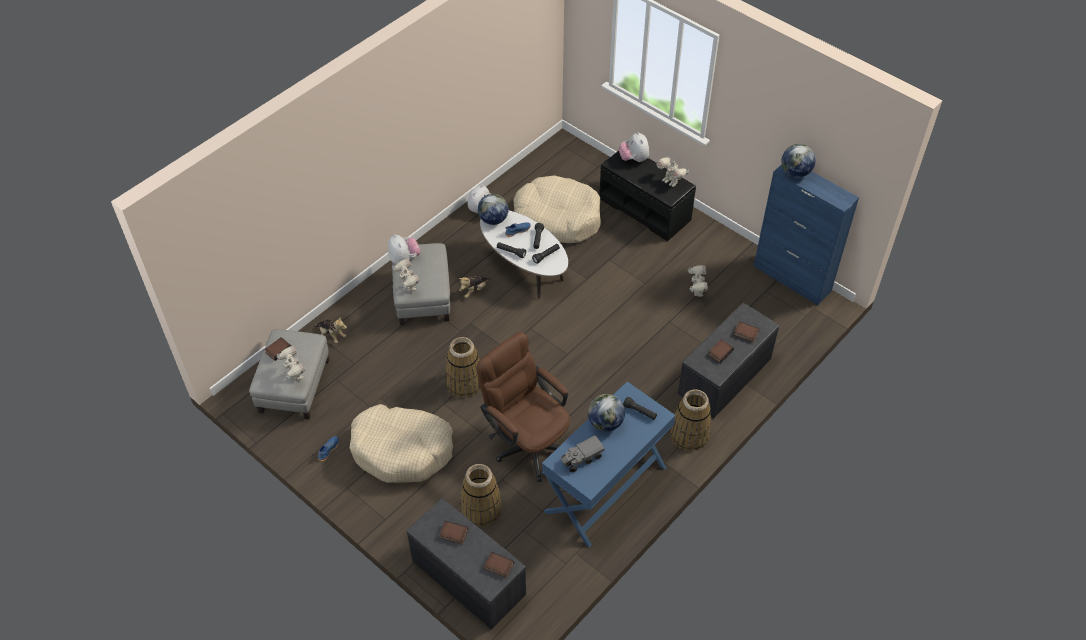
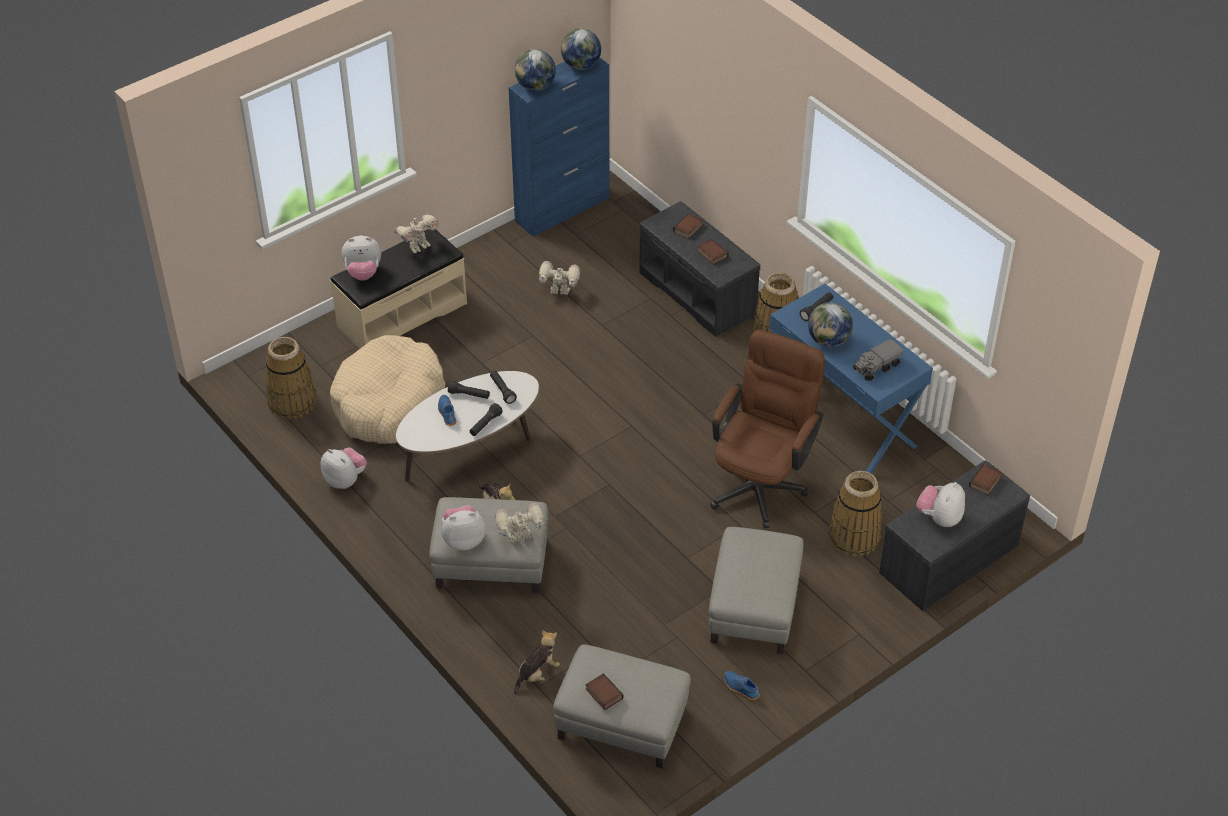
camera: 80 degrees left, 5 degrees down
toy robot [277,346,306,381] -> none
beige dog bed [349,404,453,483] -> grey ottoman [709,527,804,654]
book [439,521,468,545] -> plush toy [916,482,965,527]
basket [446,337,480,398] -> basket moved to [265,337,317,419]
brown office chair [477,332,570,482] -> brown office chair turned 150 degrees clockwise [710,329,825,528]
globe [478,194,508,225] -> globe moved to [561,29,601,70]
toy truck [560,435,605,472] -> toy truck turned 75 degrees clockwise [853,339,904,381]
black bench [599,150,696,242] -> beige bench [330,229,467,349]

